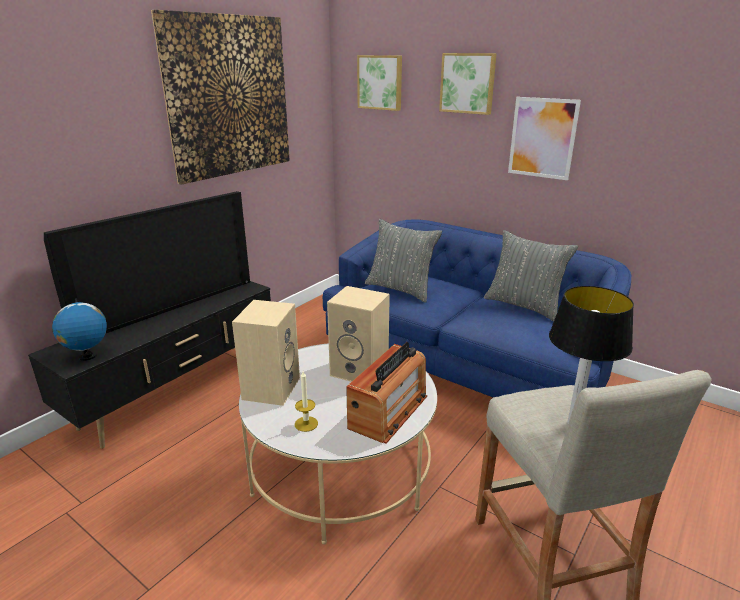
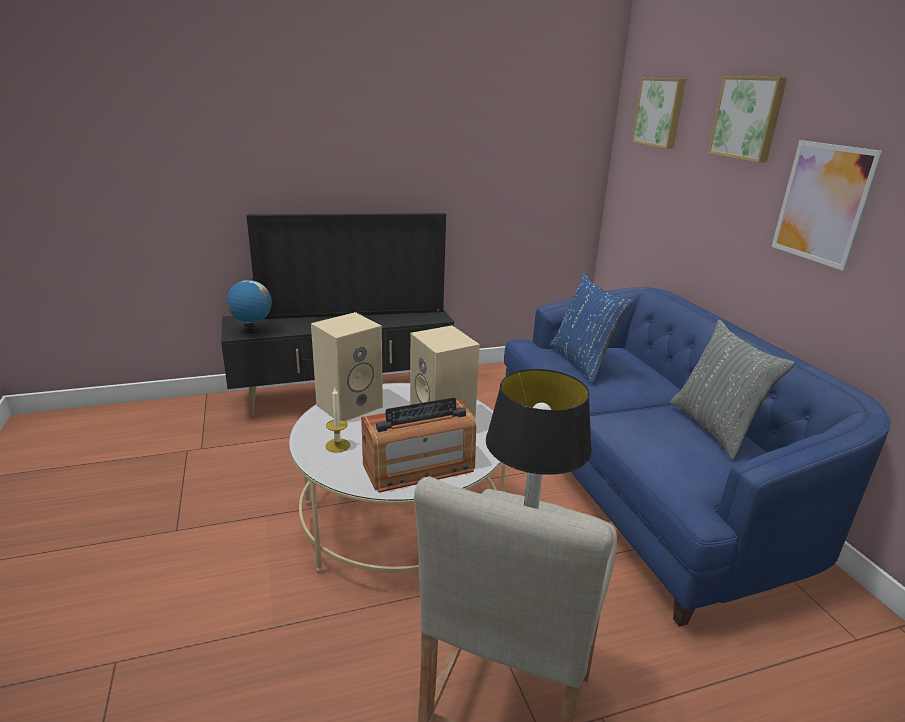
camera: 35 degrees right, 0 degrees up
picture [151,10,290,185] -> none
grey pillow [365,219,442,303] -> blue pillow [550,273,634,384]

